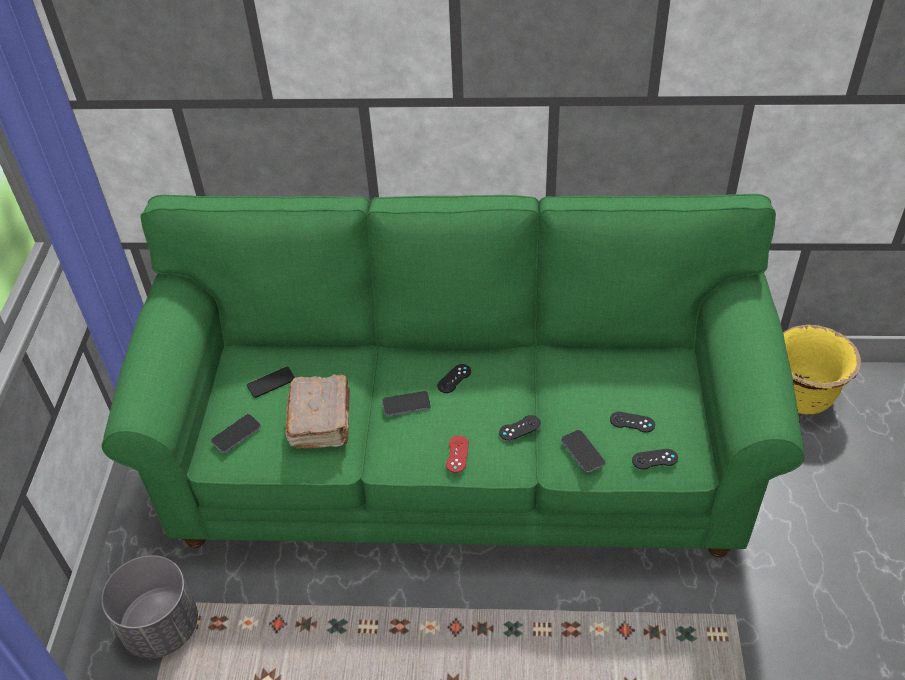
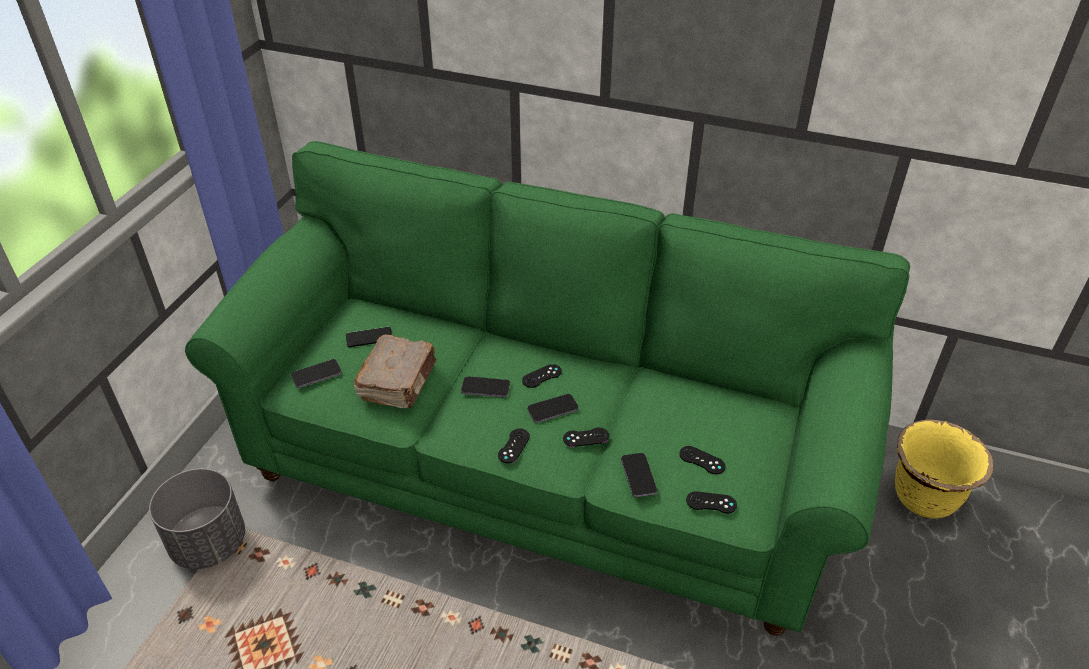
camera: 15 degrees right, 5 degrees down
red game controller [446,435,469,473] -> black game controller [498,428,530,463]
none -> phone [527,394,579,423]

